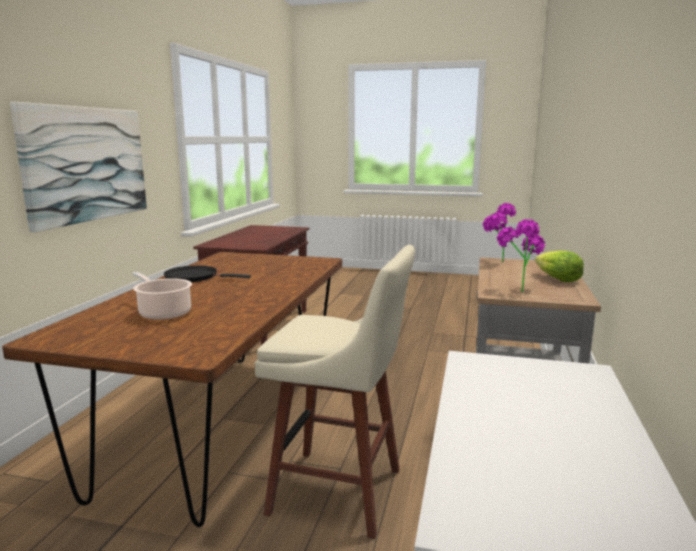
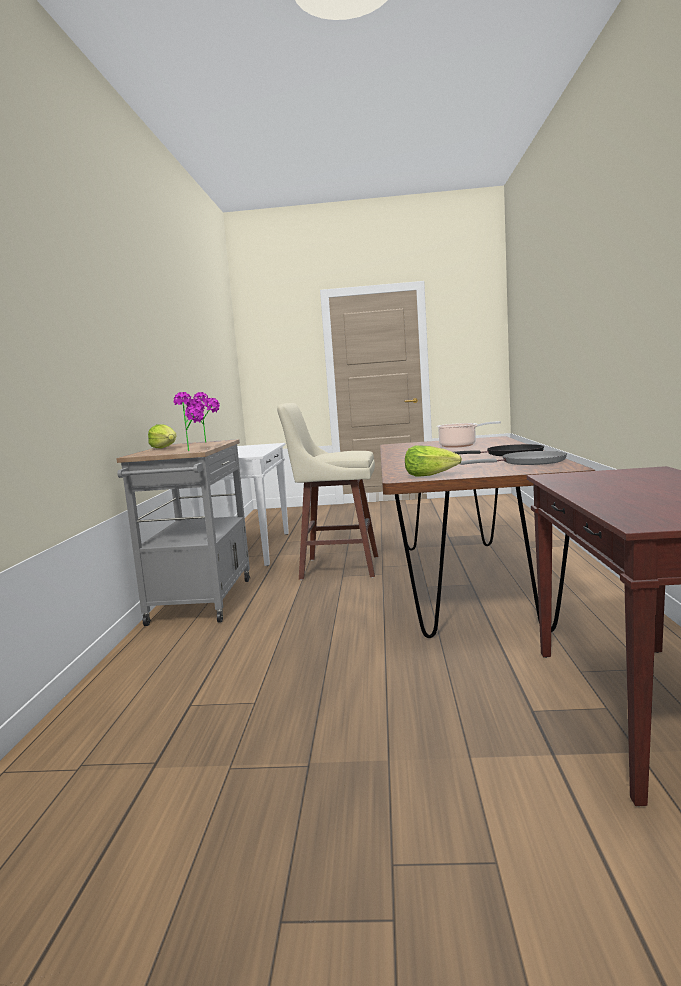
camera: 170 degrees right, 5 degrees down
picture [10,102,147,232] -> none
none -> lettuce [405,445,462,477]
none -> grey frying pan [460,451,567,465]

